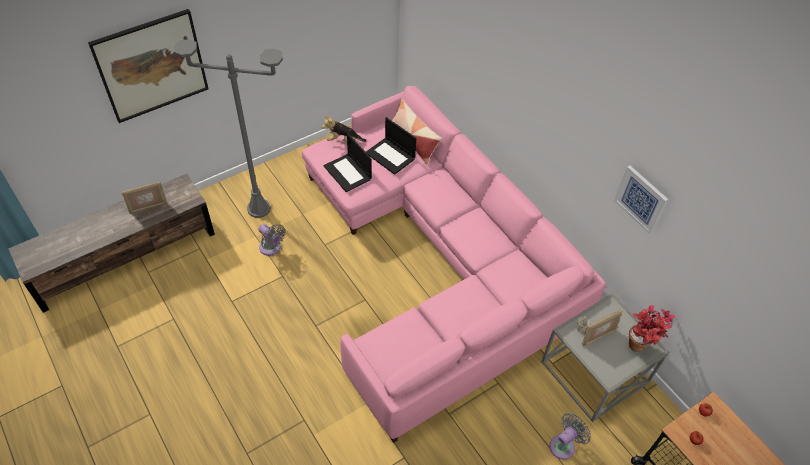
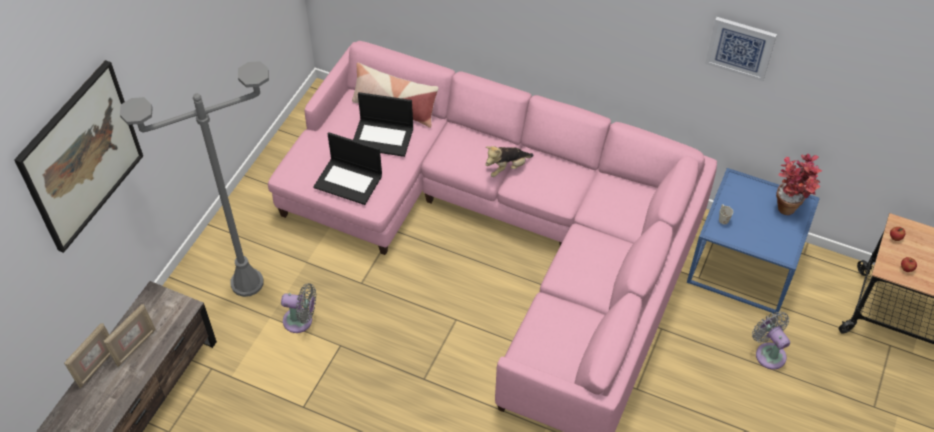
camera: 30 degrees left, 0 degrees up
plush toy [322,116,367,142] -> plush toy moved to [485,146,533,177]
grey side table [541,293,670,422] -> blue side table [687,168,820,315]
grey fan [549,413,591,460] -> grey fan turned 45 degrees counterclockwise [752,311,790,369]
picture frame [582,310,623,347] -> picture frame moved to [64,323,111,388]

